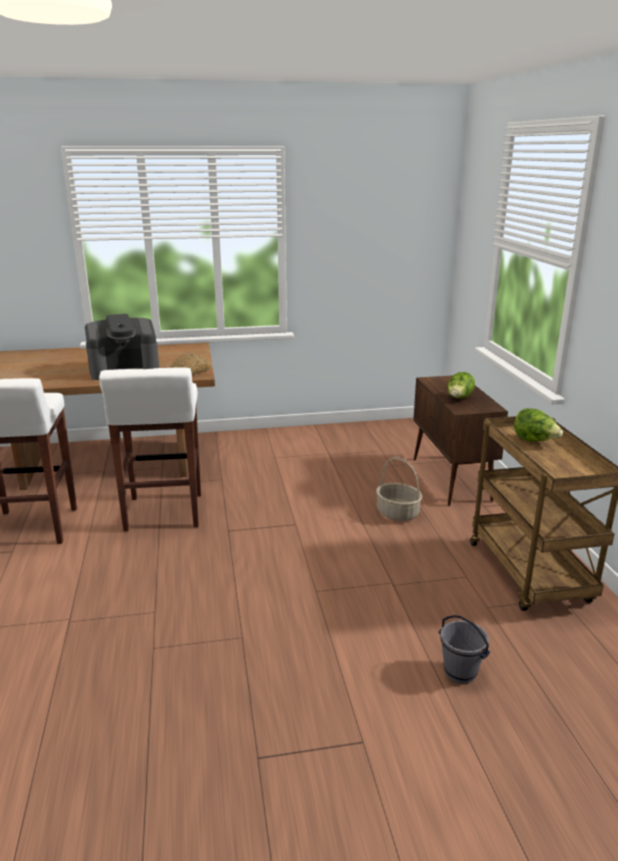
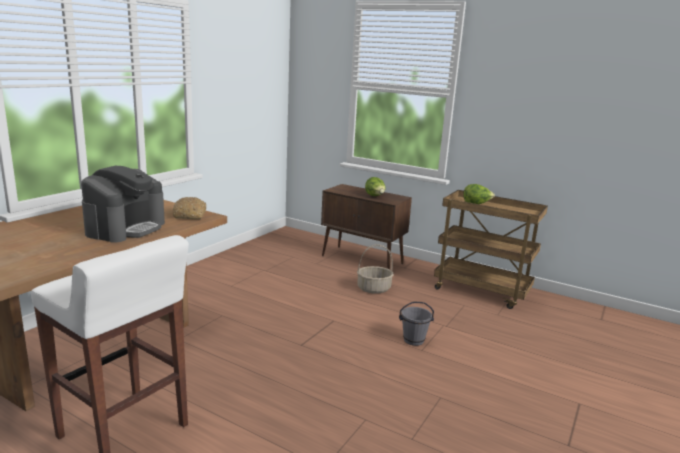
camera: 50 degrees left, 5 degrees down
white stool [99,368,201,531] -> none
grey bucket [439,615,490,684] -> grey bucket moved to [399,302,434,346]

